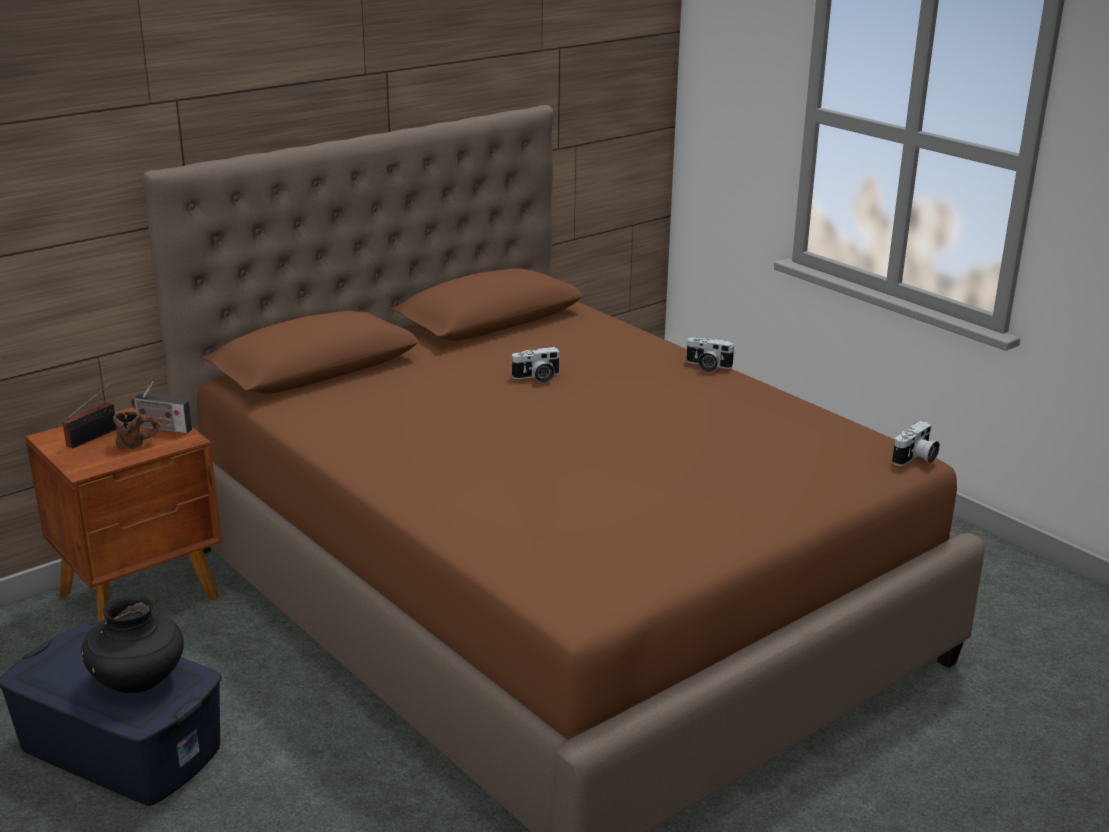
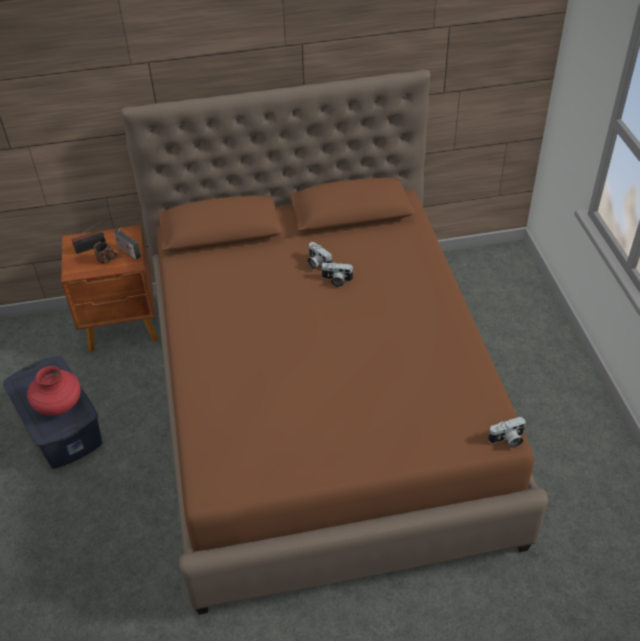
camera: 30 degrees right, 20 degrees up
black vase [81,594,184,693] -> red vase [27,366,81,416]
camera [686,337,735,372] -> camera moved to [308,242,332,270]

